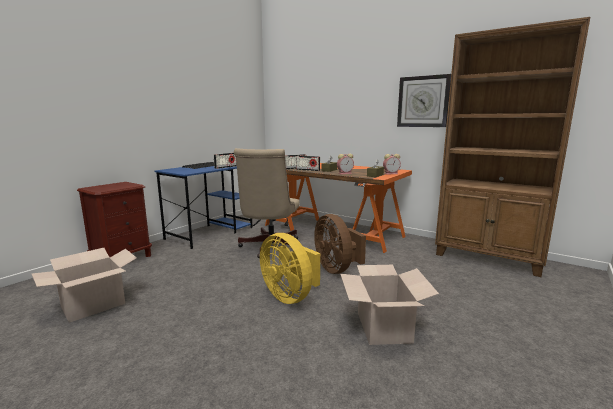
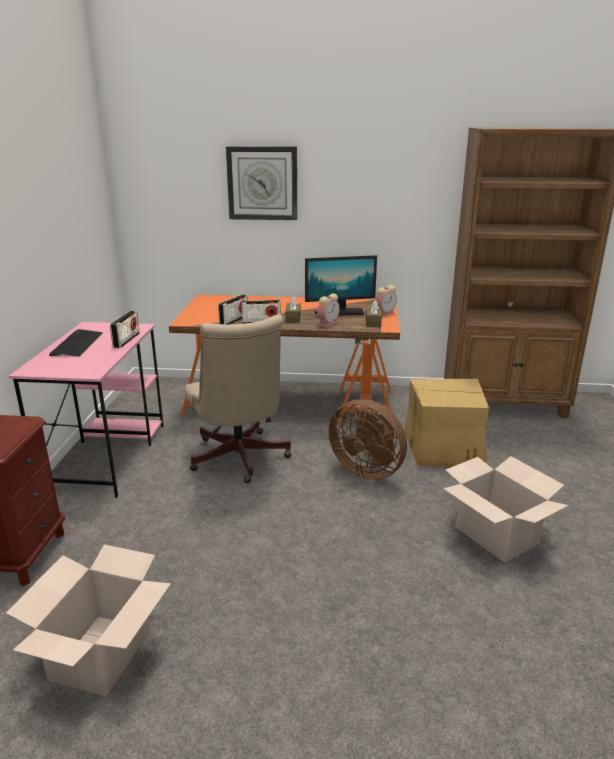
camera: 30 degrees left, 10 degrees up
blue desk [154,166,252,249] -> pink desk [9,322,164,498]
yellow fan [260,233,320,304] -> none
wall clock [397,74,451,127] -> wall clock moved to [226,146,297,220]
none -> monitor [305,255,377,316]
none -> cardboard box [404,379,489,466]

